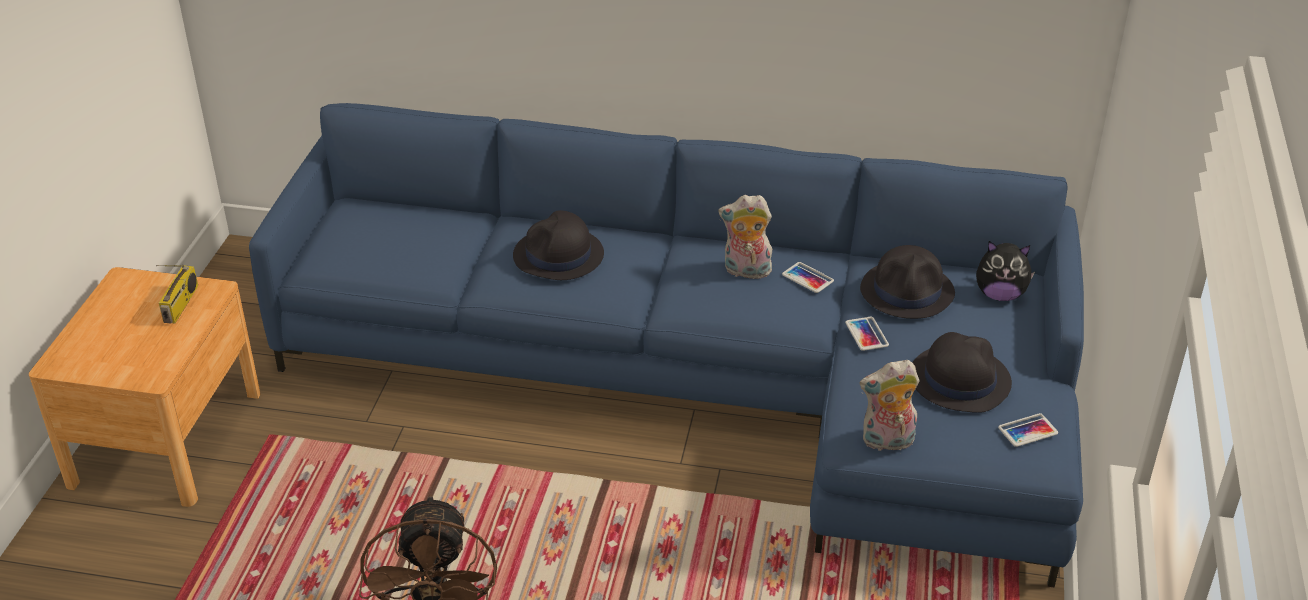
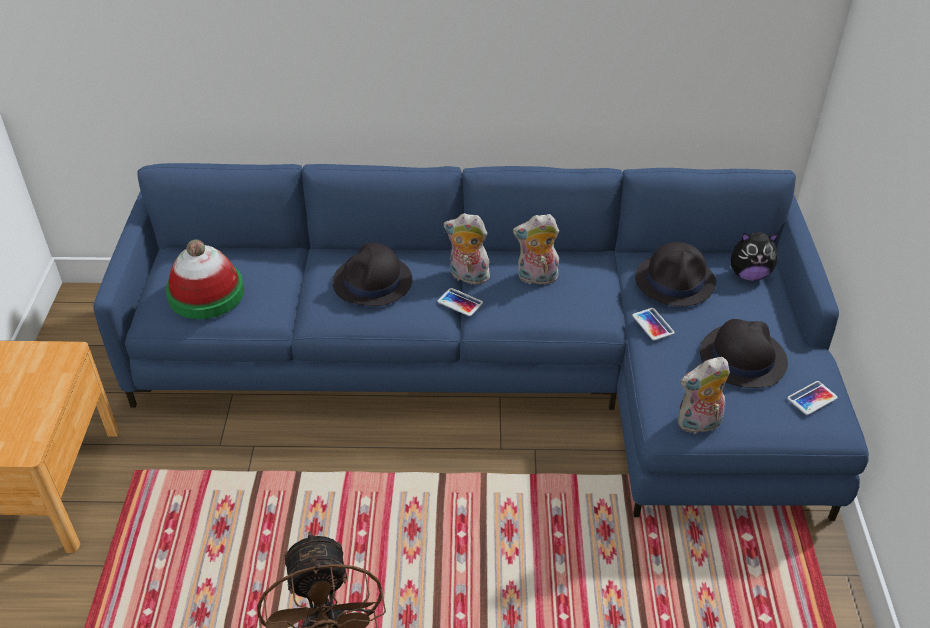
camera: 10 degrees left, 5 degrees up
radio [156,265,198,323] -> none
phone [782,262,834,293] -> phone moved to [437,288,483,316]
none -> hat [166,239,244,319]
none -> plush toy [444,213,492,287]

